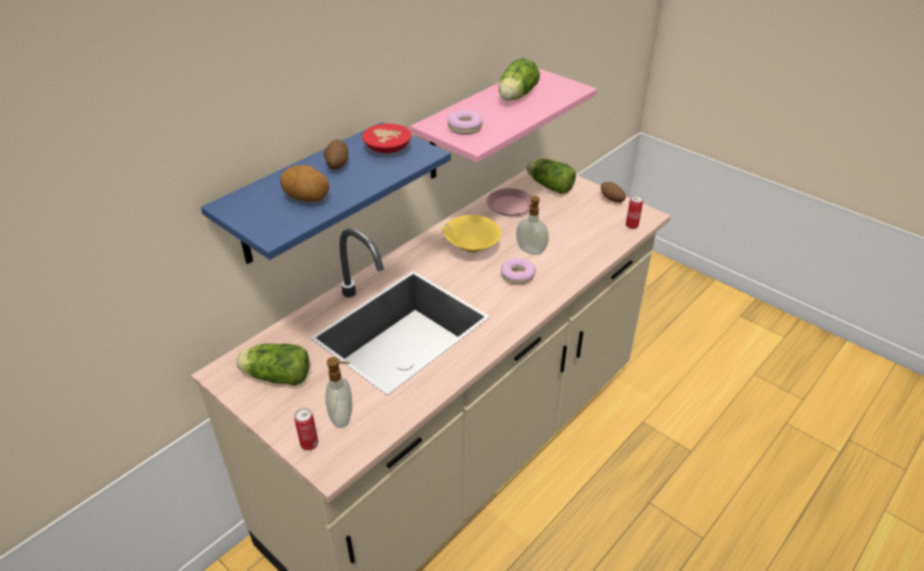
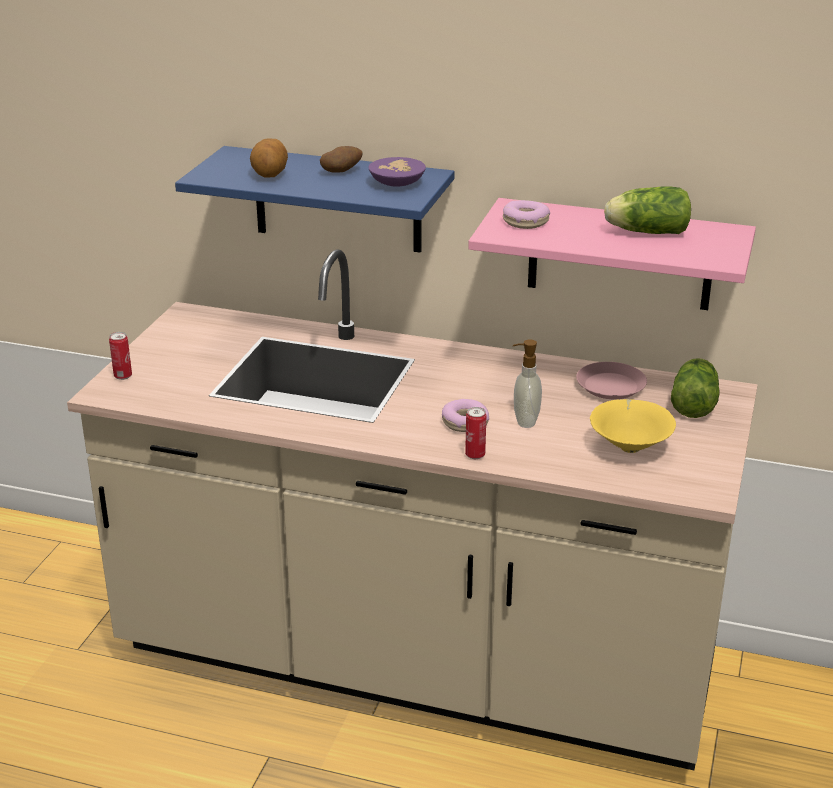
camera: 65 degrees right, 10 degrees down
lettuce [236,344,309,386] -> none
soap dispenser [325,357,352,428] -> none
red bowl [362,124,412,153] -> purple bowl [368,157,426,187]
yellow bowl [442,215,502,253] -> yellow bowl moved to [590,399,676,453]
potato [601,182,626,203] -> none
can [626,195,643,229] -> can moved to [465,407,486,459]

